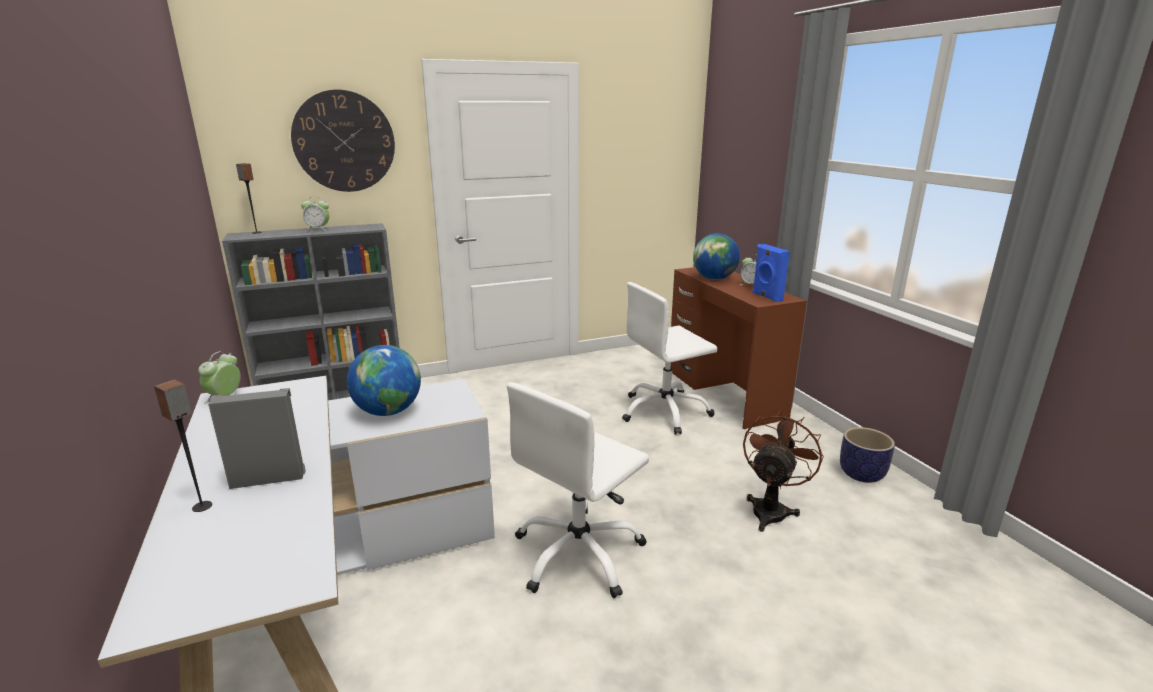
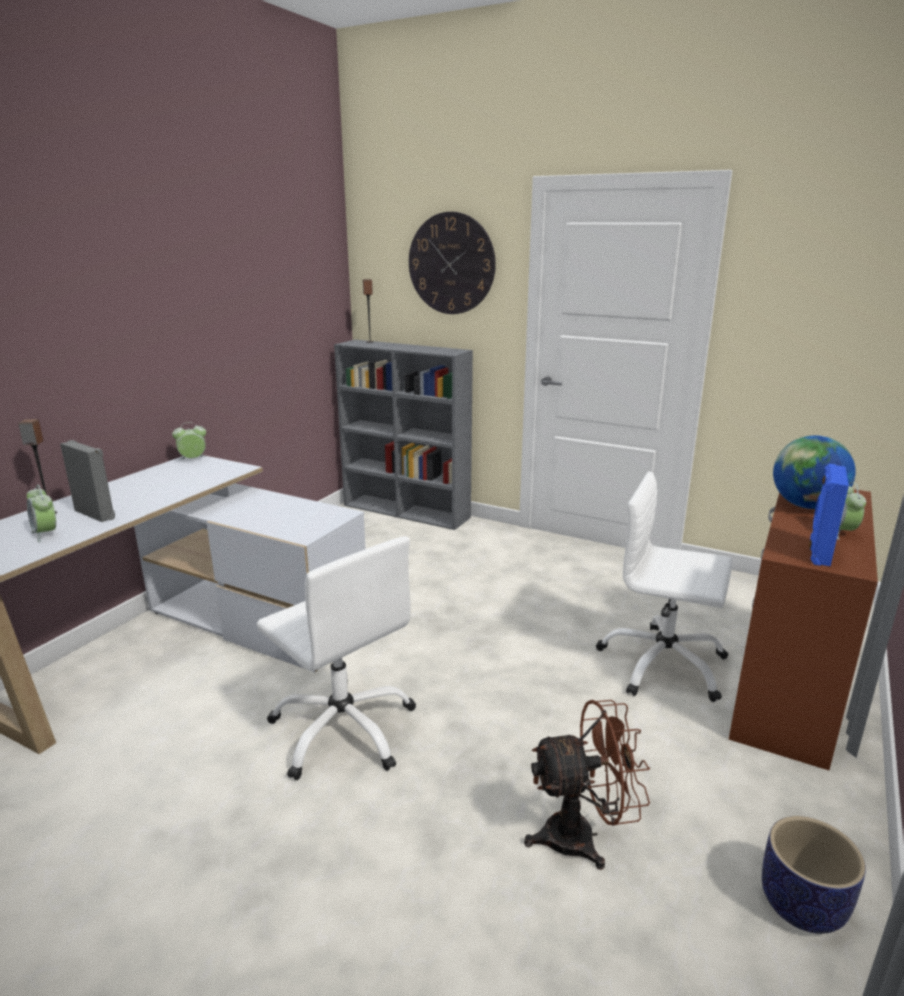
camera: 50 degrees right, 0 degrees up
alarm clock [301,196,329,231] -> alarm clock moved to [27,485,56,542]
globe [347,345,421,416] -> none
white office chair [507,382,649,598] -> white office chair turned 135 degrees counterclockwise [257,536,416,780]

